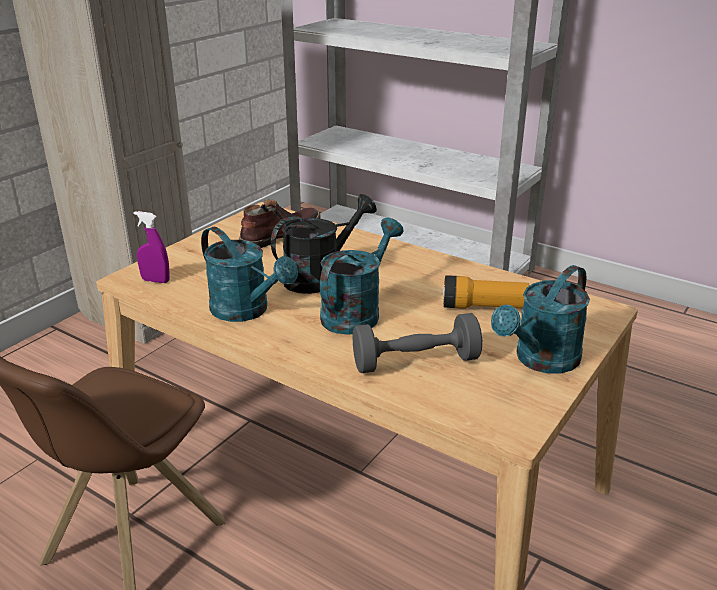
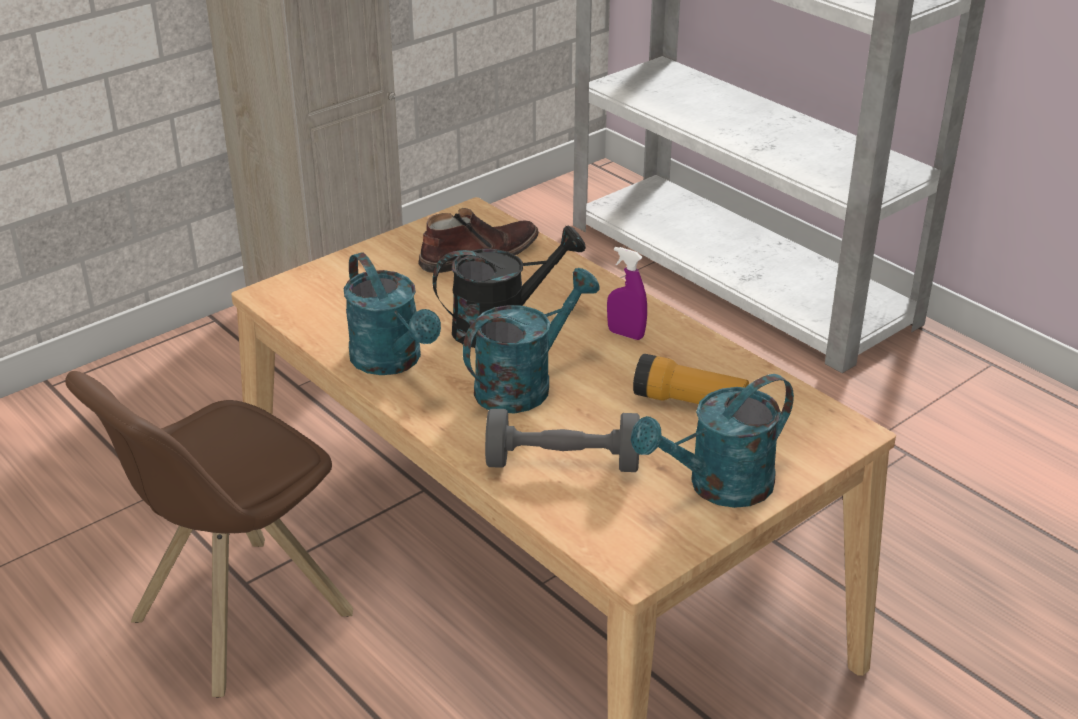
camera: 15 degrees right, 5 degrees up
purple spray bottle [134,211,170,283] -> purple spray bottle moved to [607,247,647,340]

